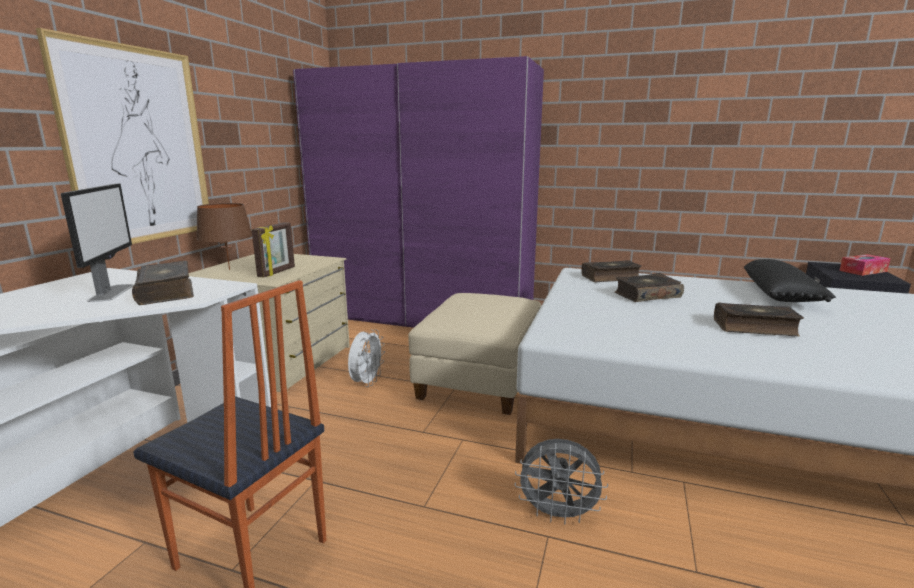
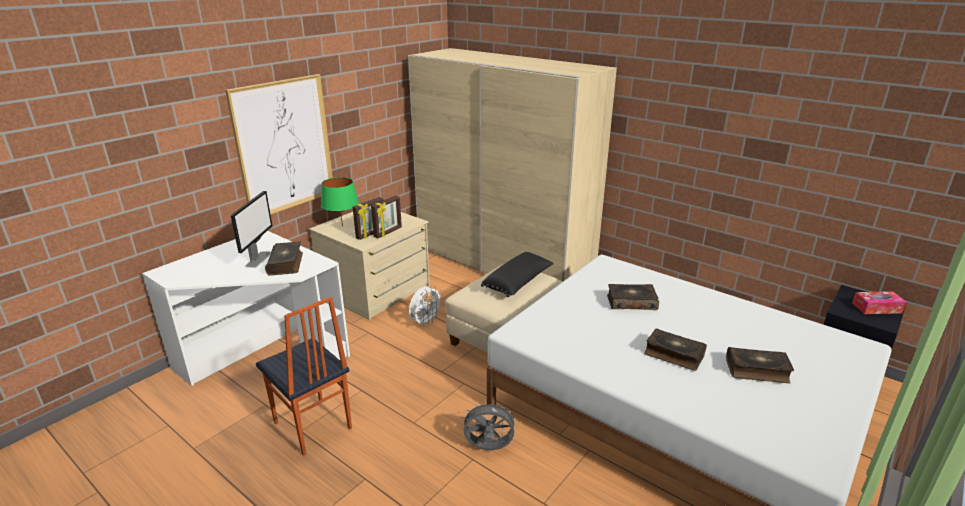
camera: 20 degrees right, 10 degrees up
brown table lamp [196,203,252,270] -> green table lamp [321,177,359,226]
purple wardrobe [293,56,544,328] -> beige wardrobe [408,48,617,281]
grey fan [515,439,608,525] -> grey fan turned 150 degrees clockwise [461,400,518,450]
book [581,260,642,282] -> book moved to [726,347,794,383]
black pillow [744,259,836,302] -> black pillow moved to [481,252,554,297]
none -> picture frame [371,195,402,238]

